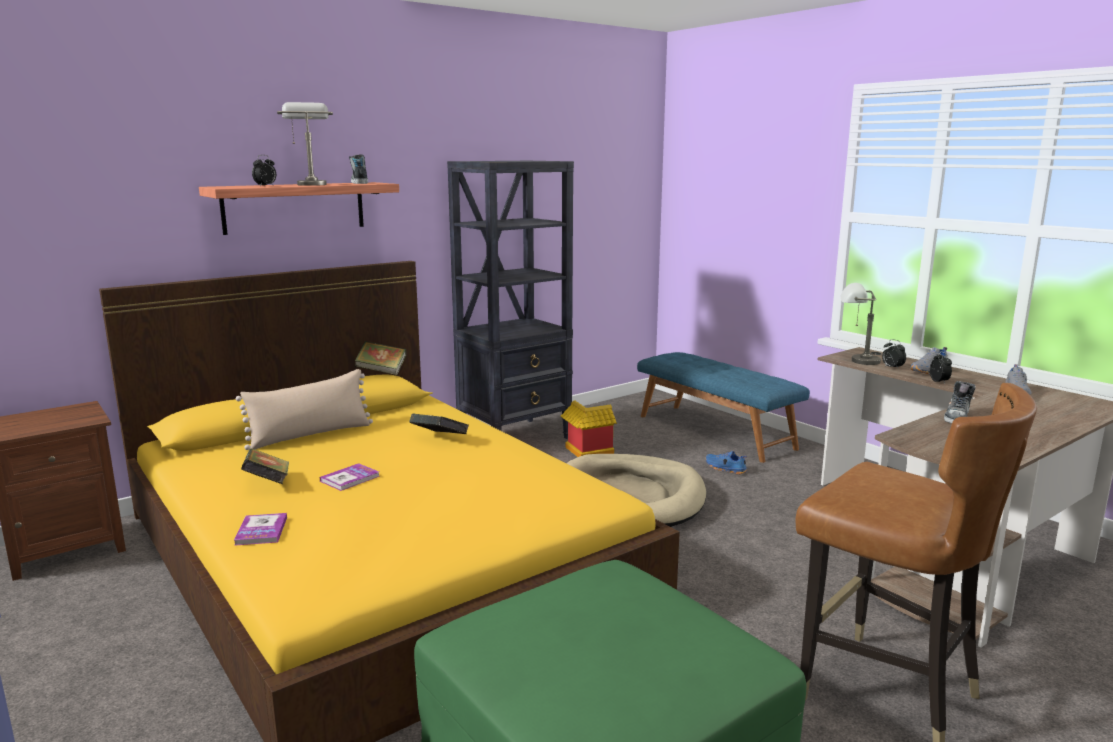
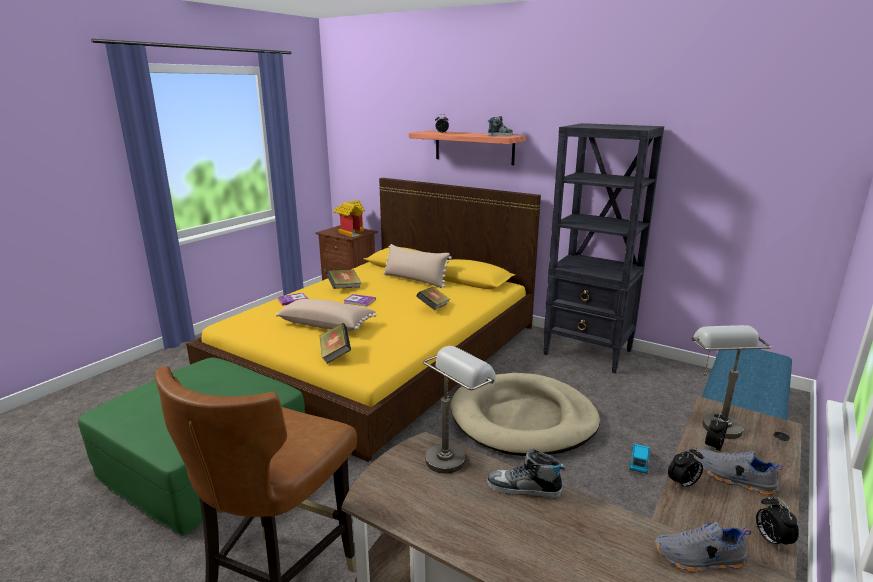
camera: 70 degrees right, 5 degrees up
grey table lamp [277,102,333,186] -> grey table lamp moved to [423,346,497,474]
book [355,341,407,375] -> book moved to [320,323,351,364]
toy house [561,400,617,457] -> toy house moved to [333,200,365,237]
blue shoe [706,451,747,475] -> blue toy car [630,444,652,474]
none -> beige pillow [276,299,377,331]
none -> alarm clock [756,496,799,551]

